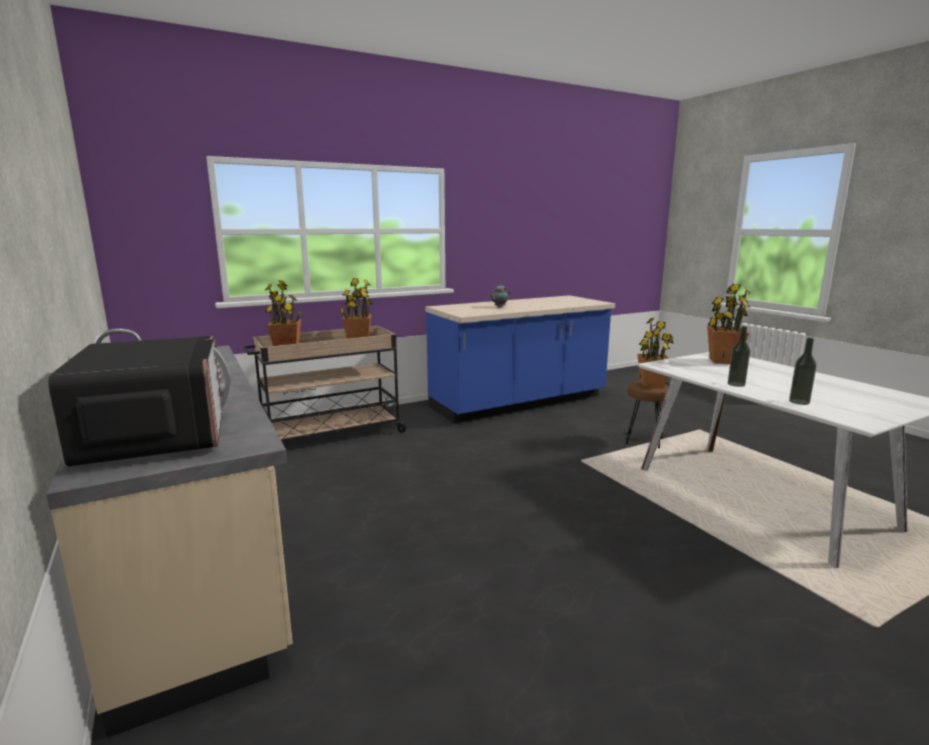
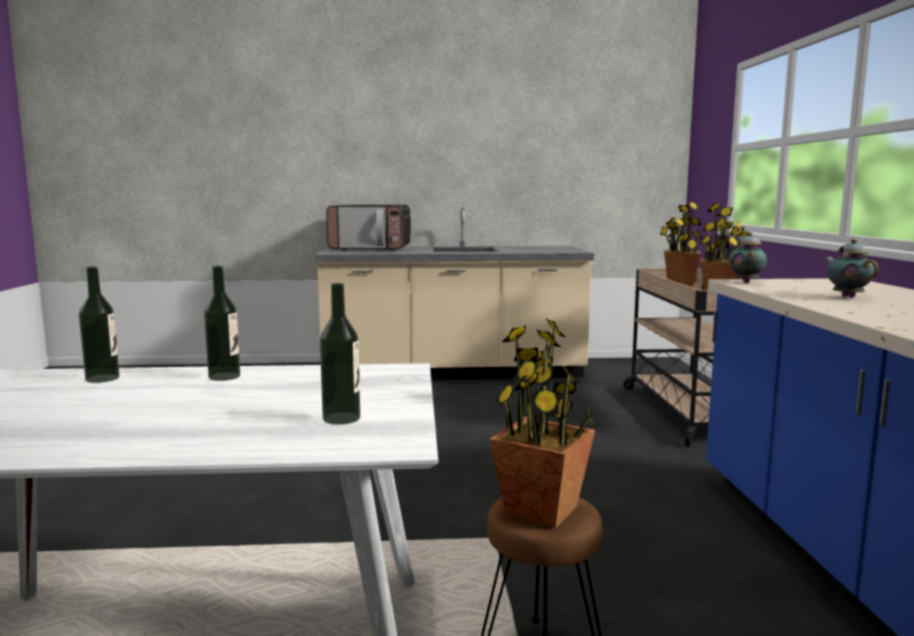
camera: 115 degrees right, 5 degrees down
potted plant [707,284,751,364] -> bottle [320,283,360,425]
none -> teapot [729,232,767,283]

